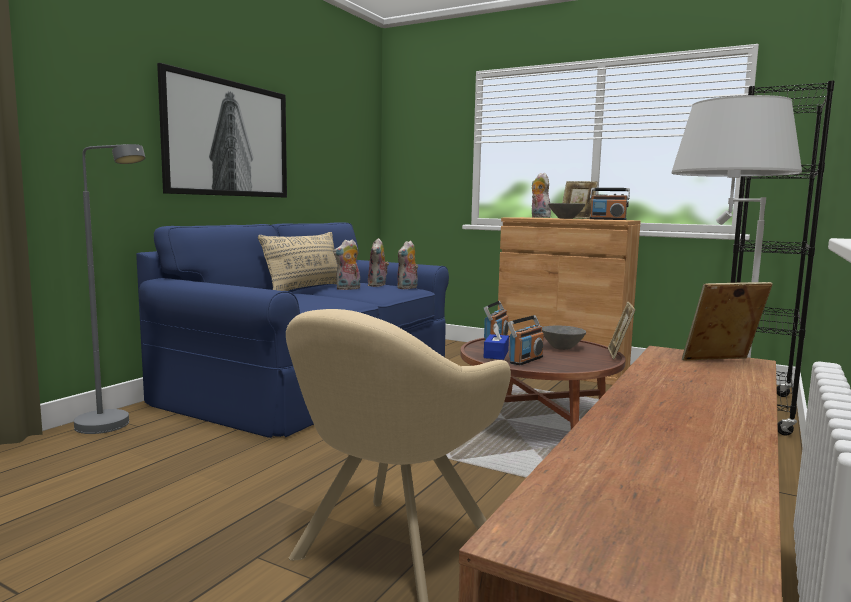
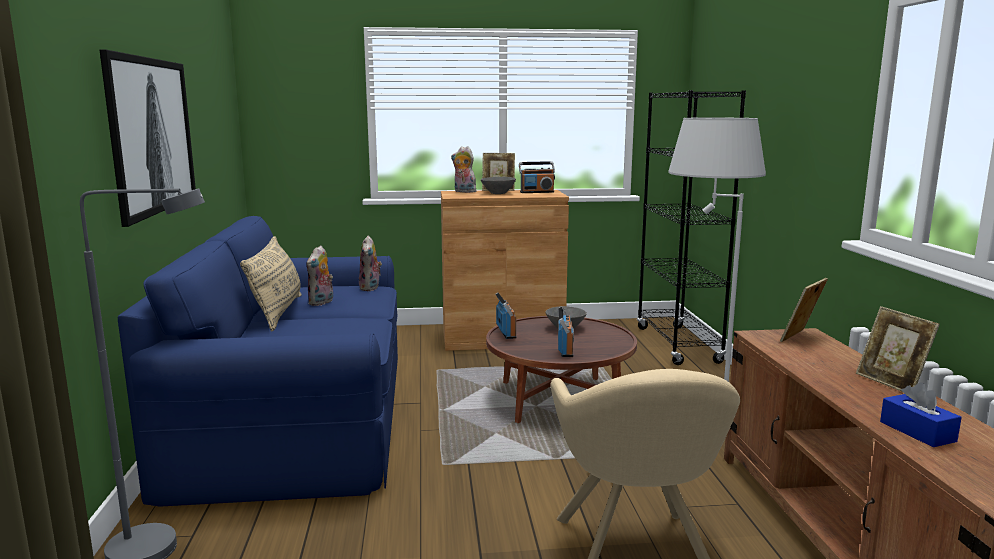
camera: 35 degrees left, 5 degrees up
plush toy [368,238,389,287] -> none
blue tissue box [484,323,509,360] -> blue tissue box moved to [880,382,962,447]
picture frame [608,302,635,359] -> picture frame moved to [856,306,940,392]

